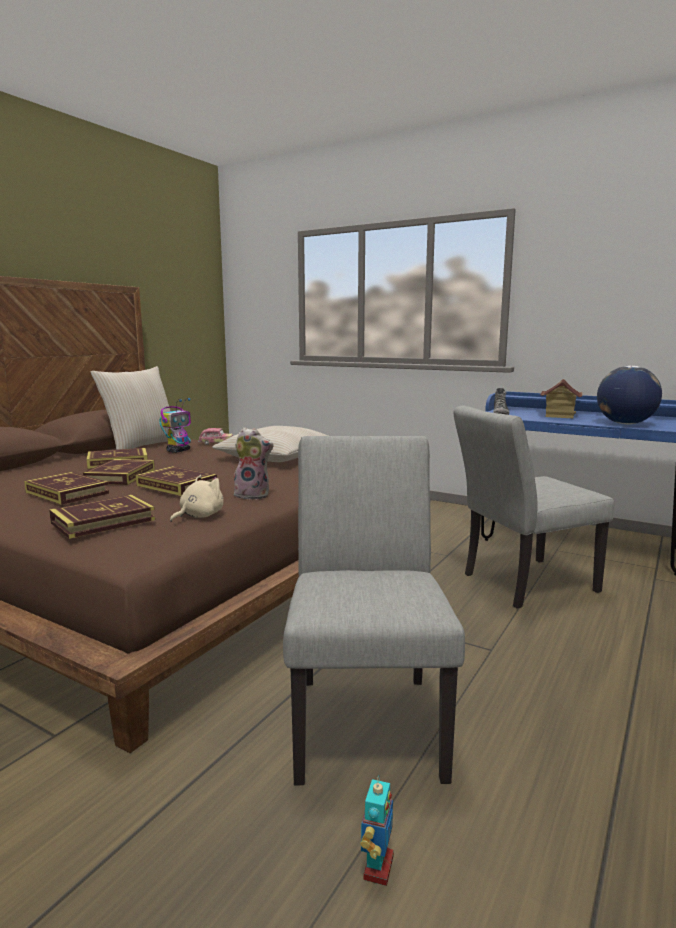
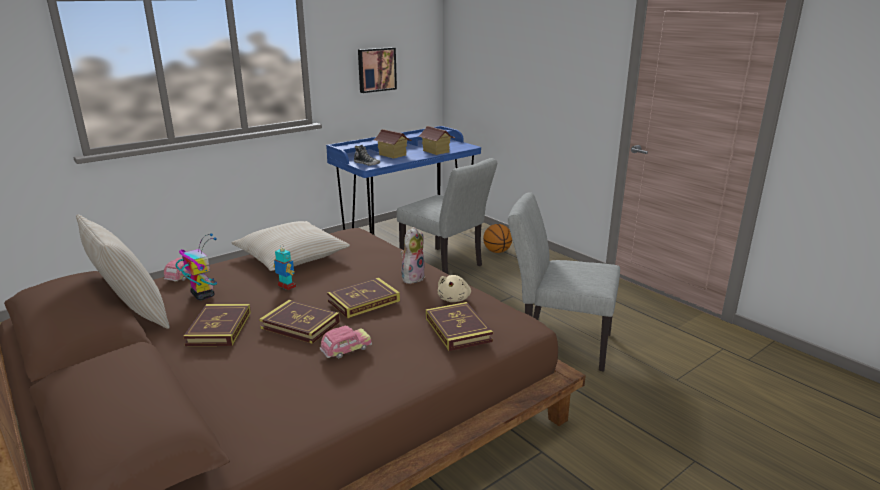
camera: 70 degrees left, 10 degrees up
book [24,472,109,505] -> toy car [320,326,372,358]
beige plush toy [170,475,224,522] -> beige plush toy turned 135 degrees counterclockwise [438,275,471,302]
toy robot [360,775,394,886] -> toy robot moved to [273,244,296,290]
grey chair [453,406,614,609] -> grey chair turned 45 degrees counterclockwise [397,158,497,274]
globe [597,366,662,424] -> toy house [418,126,455,155]
none -> picture [358,47,397,93]
none -> basketball [483,224,512,253]

